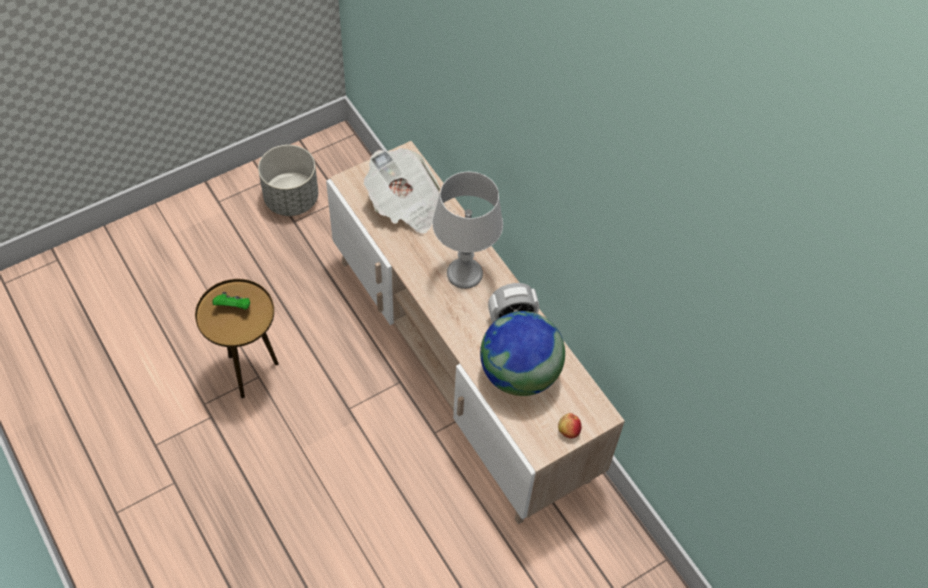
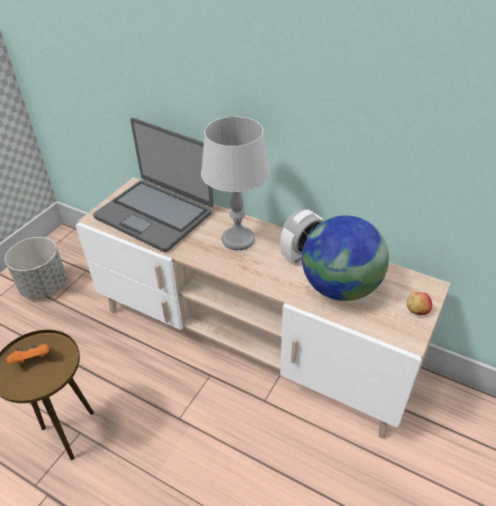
camera: 25 degrees left, 15 degrees down
green game controller [212,292,250,310] -> orange game controller [6,344,49,364]
newspaper [364,148,440,234] -> laptop [93,118,214,252]

